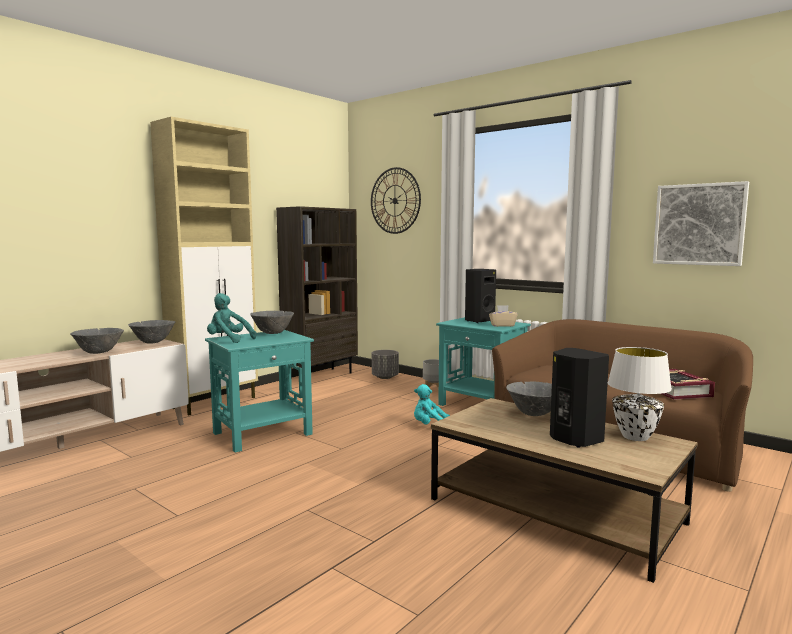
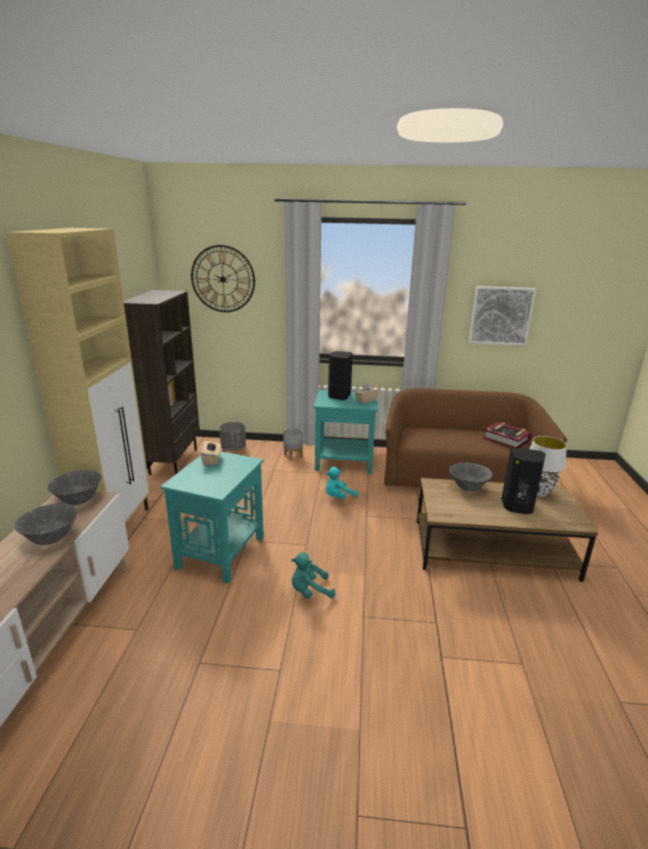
camera: 35 degrees left, 15 degrees up
turquoise plush toy [207,293,256,343] -> turquoise plush toy moved to [291,552,335,599]
grey bowl [250,311,294,334] -> beige tissue box [201,440,221,465]

